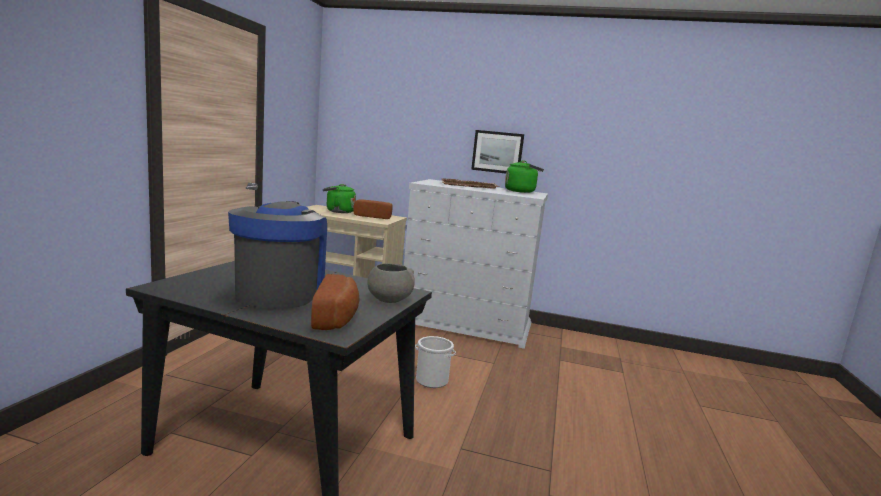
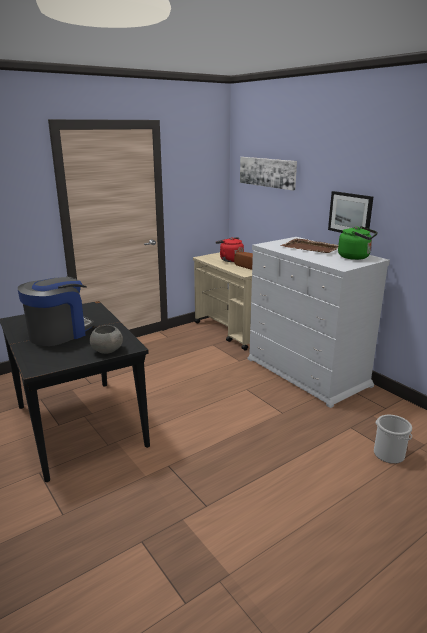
camera: 40 degrees right, 10 degrees up
bread [311,274,360,330] -> none
green kettle [323,184,356,213] -> red kettle [216,237,244,262]
bucket [415,336,456,388] -> bucket moved to [374,415,412,464]
none -> picture [240,157,297,191]

